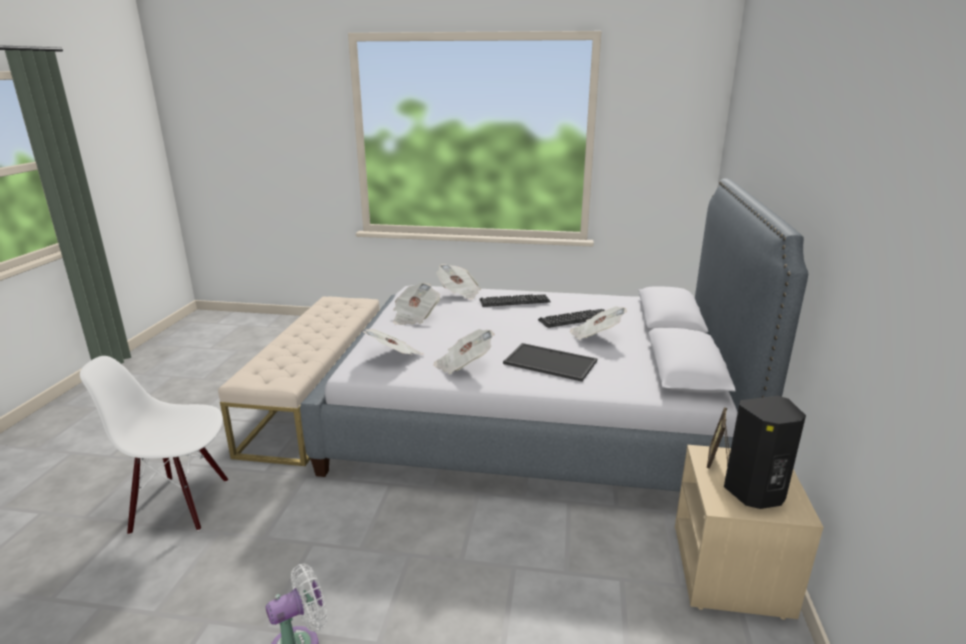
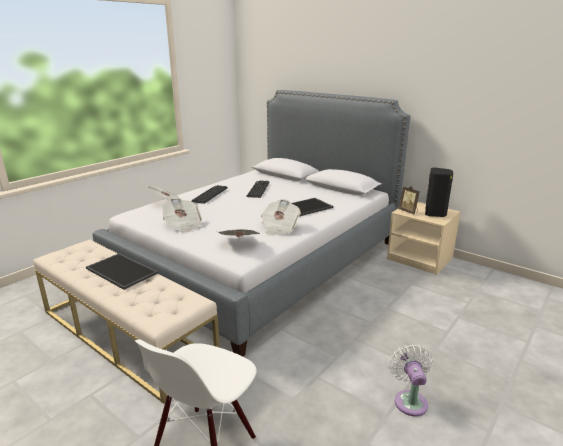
camera: 60 degrees left, 0 degrees up
newspaper [570,306,627,340] -> none
none -> tray [86,253,158,290]

